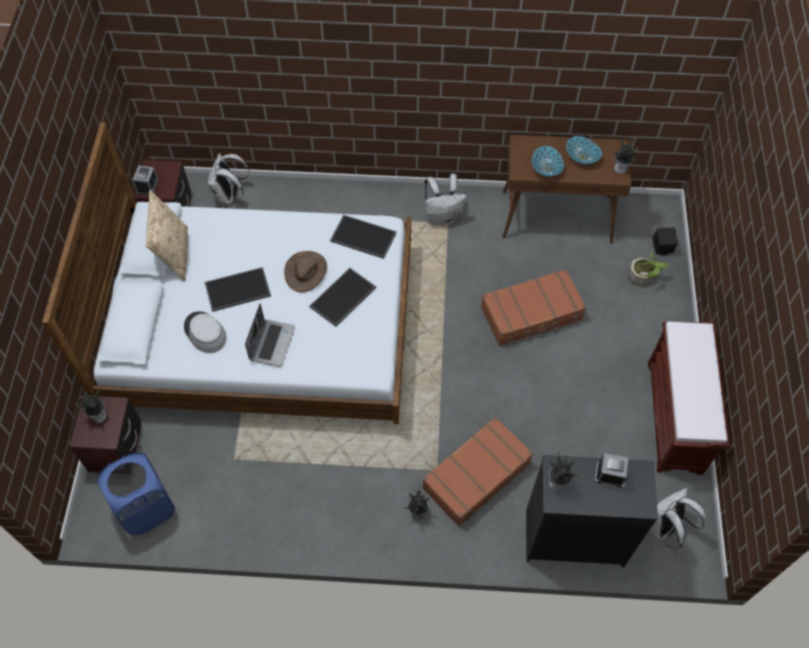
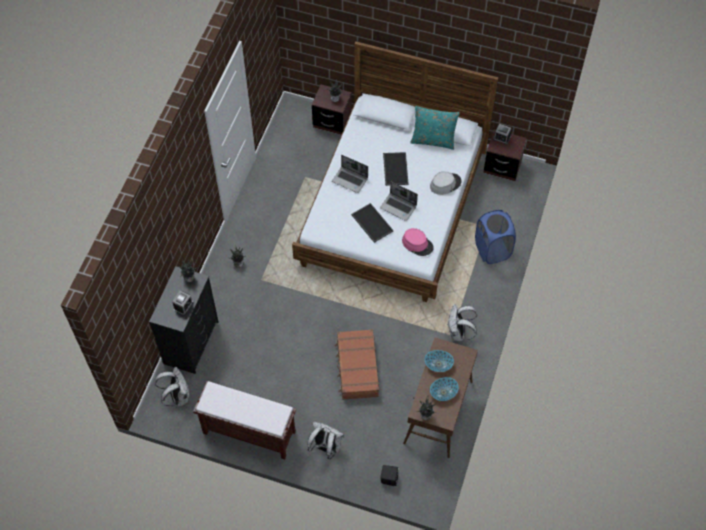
camera: 105 degrees right, 0 degrees up
blue laundry basket [97,453,175,535] -> blue laundry basket moved to [475,210,516,264]
beige pillow [146,190,188,281] -> turquoise pillow [410,106,460,150]
grey hat [184,311,226,353] -> grey hat moved to [430,171,461,195]
white backpack [208,153,249,204] -> white backpack moved to [308,422,344,459]
brown hat [284,251,327,292] -> laptop [380,182,418,221]
tray [330,215,397,259] -> pink hat [402,228,434,256]
brown suitcase [422,417,533,526] -> none
potted plant [628,251,669,287] -> none

